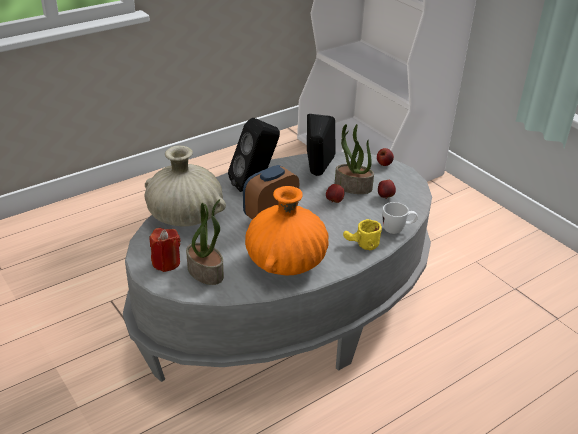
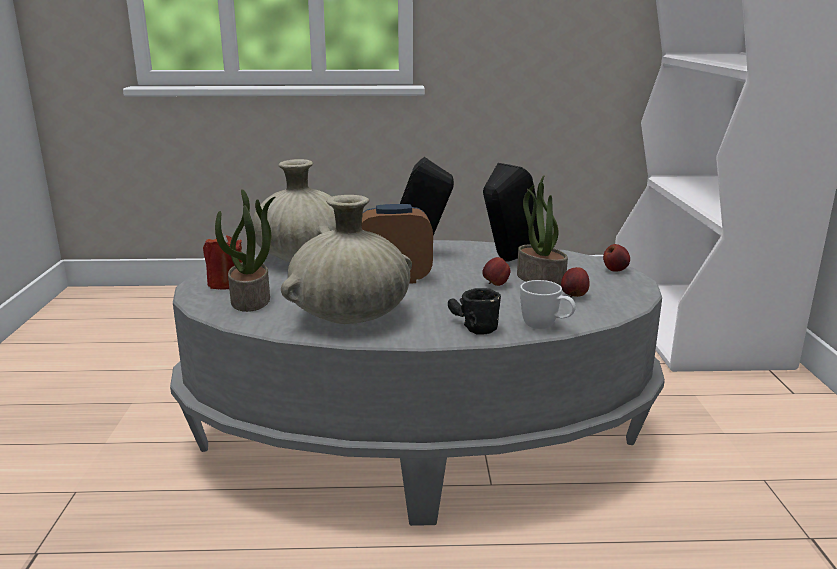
camera: 35 degrees right, 15 degrees down
orange vase [245,186,329,275] -> beige vase [281,195,412,324]
yellow mug [343,219,382,250] -> black mug [448,288,501,335]

